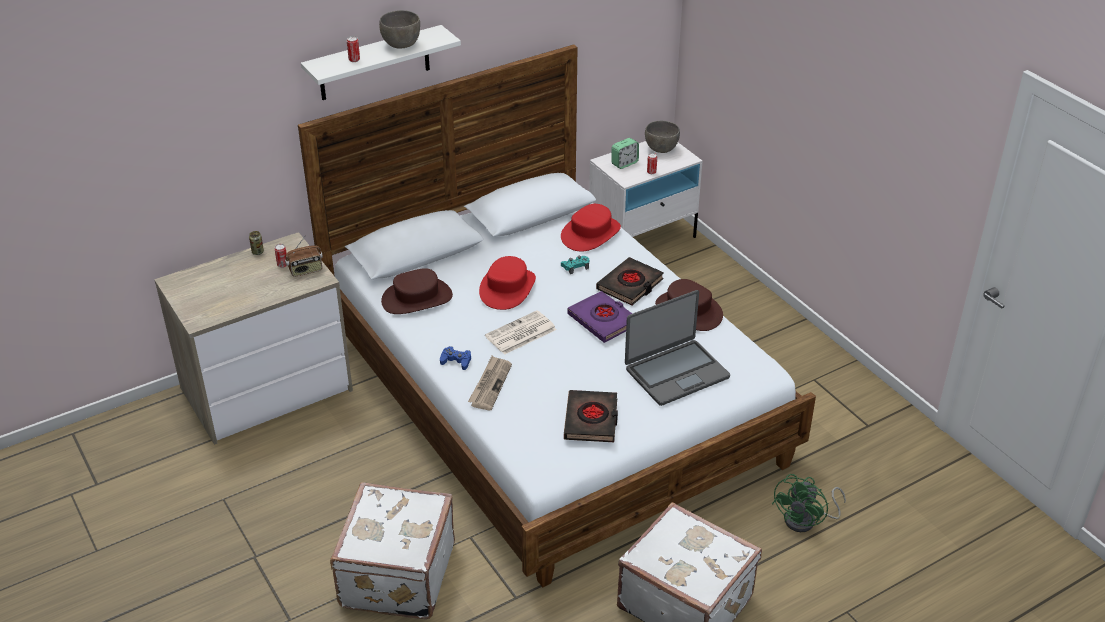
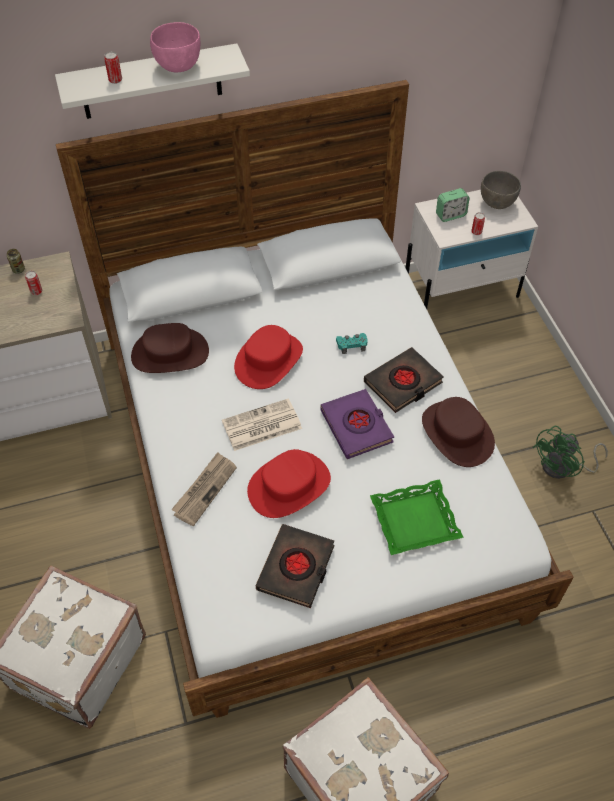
camera: 15 degrees right, 15 degrees up
radio [285,235,323,277] -> none
grey bowl [379,10,420,49] -> pink bowl [150,22,200,72]
blue game controller [440,346,471,370] -> none
red hat [561,204,621,251] -> red hat moved to [247,449,331,518]
laptop [625,290,730,406] -> green tray [370,479,464,555]
green fan [772,474,846,532] -> green fan moved to [532,426,608,479]

